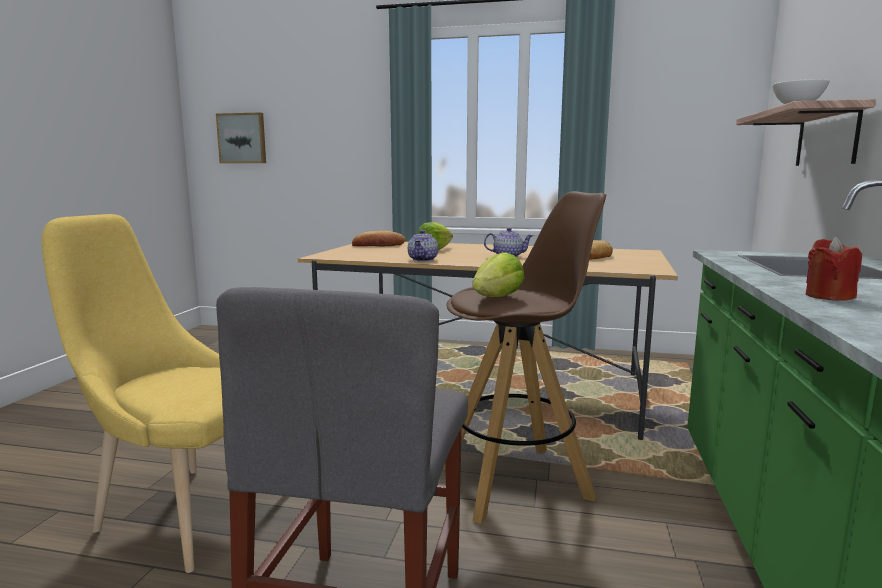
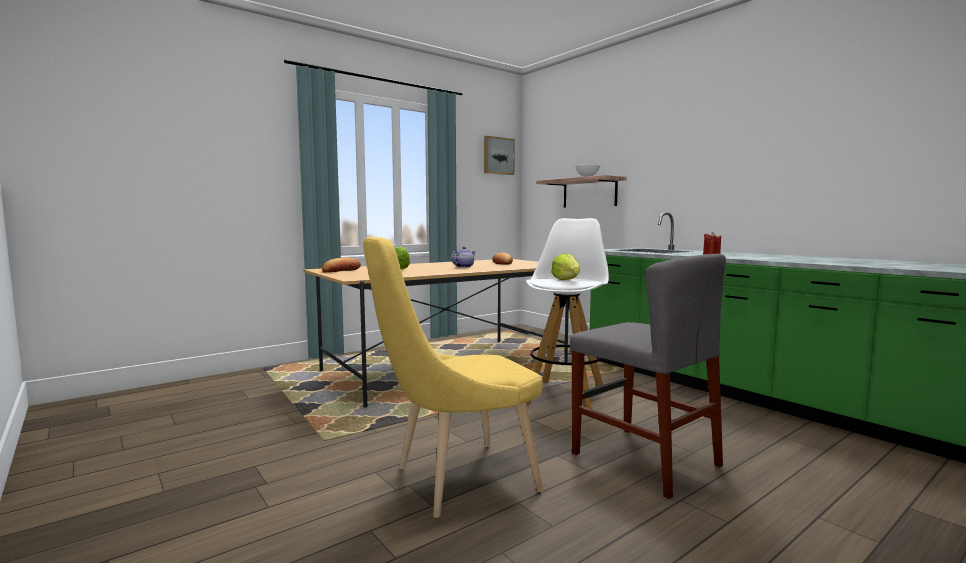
camera: 50 degrees left, 5 degrees down
picture [216,112,266,163] -> picture moved to [484,136,515,175]
teapot [408,230,438,261] -> none
brown stool [443,191,606,524] -> white stool [526,218,609,409]

